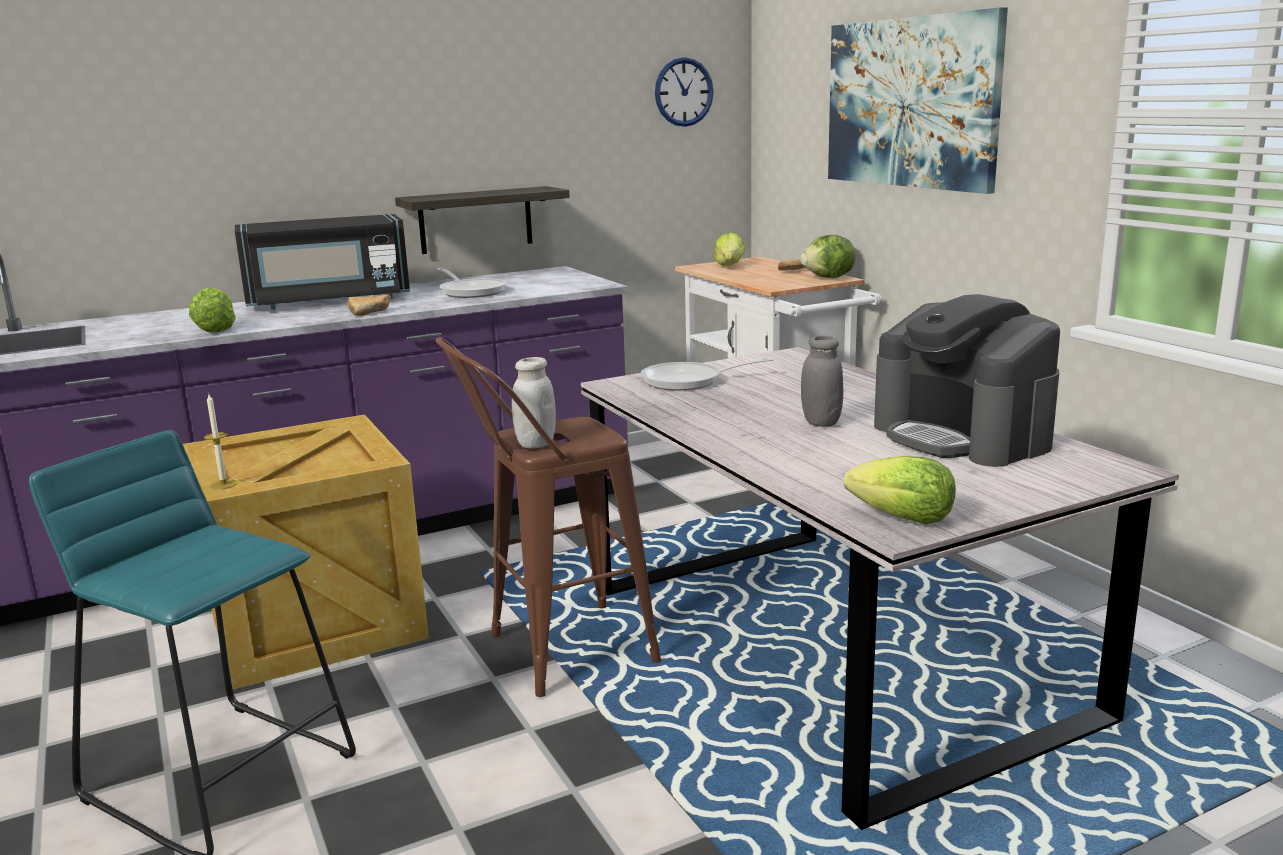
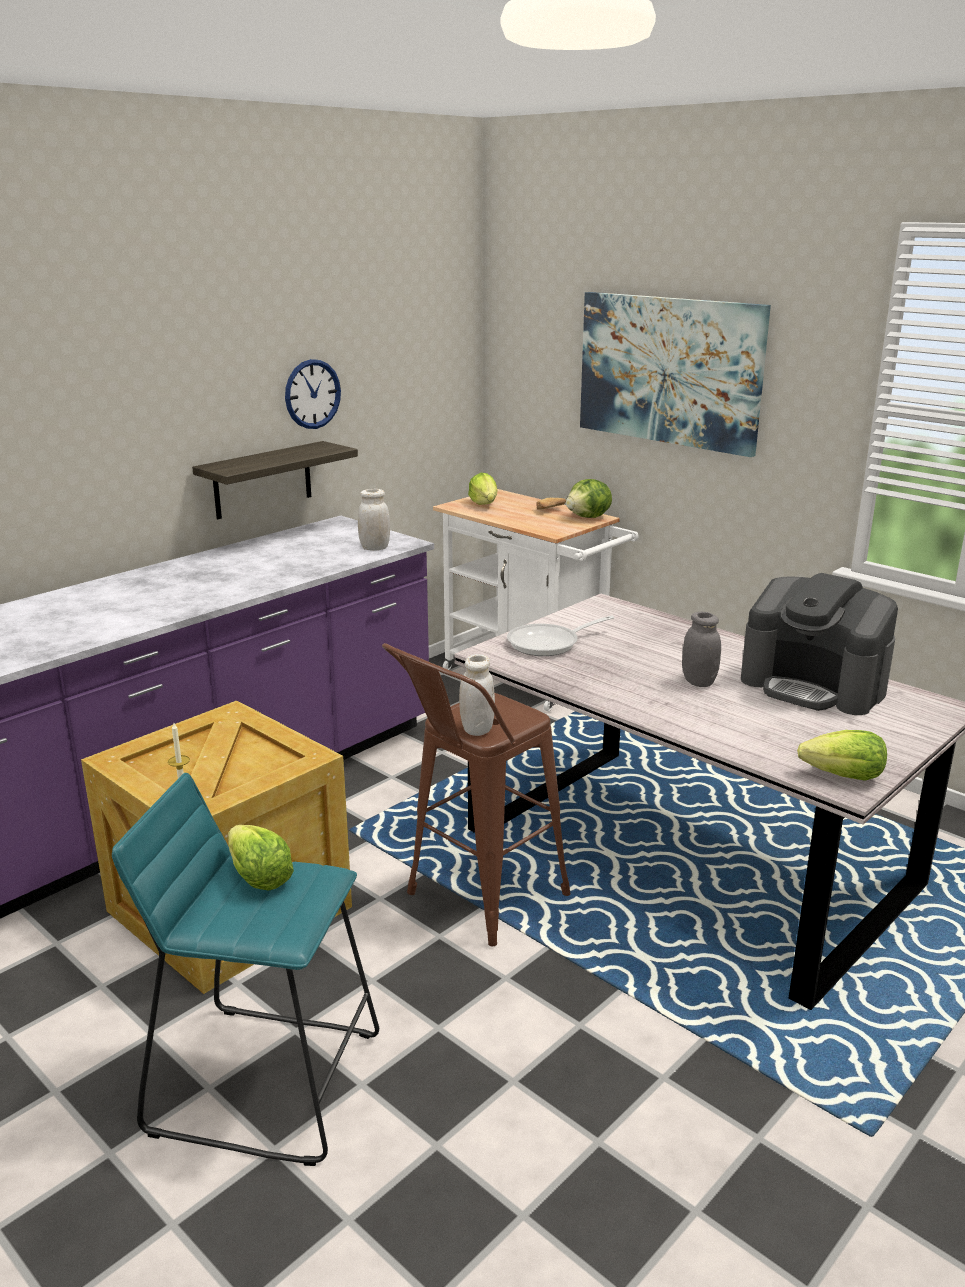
camera: 20 degrees left, 5 degrees up
lettuce [189,287,236,333] -> lettuce moved to [228,825,294,891]
black microwave [235,214,410,310] -> none
bread [347,295,391,316] -> none
frying pan [437,268,507,298] -> none
wall clock [655,57,714,127] -> wall clock moved to [285,359,341,429]
none -> white jar [358,489,390,551]

